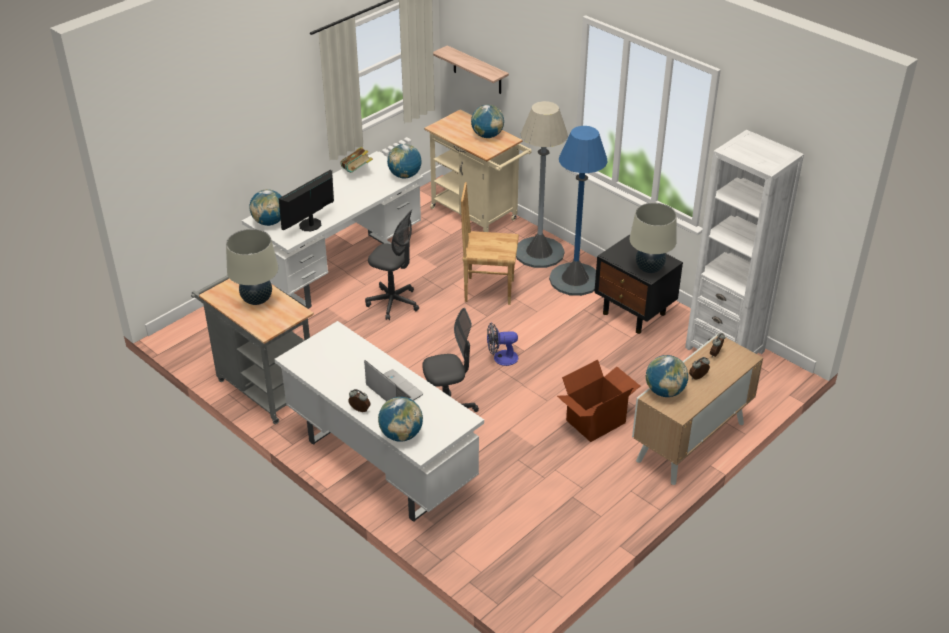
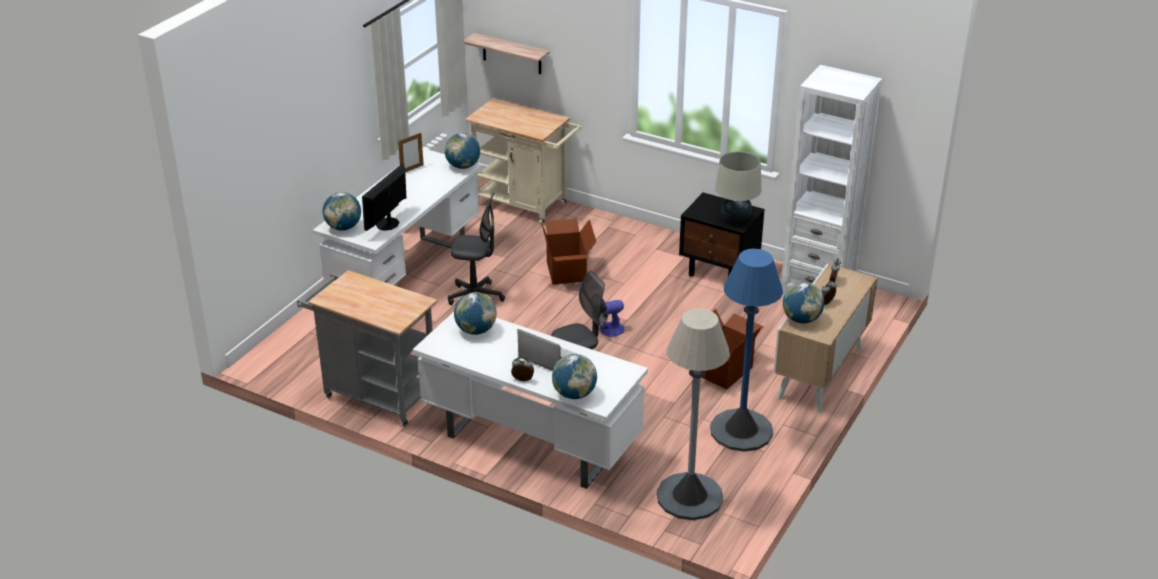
camera: 15 degrees left, 5 degrees down
beige table lamp [226,229,278,305] -> none
book [341,147,373,173] -> picture frame [398,133,424,172]
brown chair [461,182,519,305] -> cardboard box [541,219,597,285]
globe [471,105,504,138] -> globe moved to [454,292,496,335]
grey floor lamp [516,101,568,268] -> grey floor lamp moved to [657,309,730,520]
blue floor lamp [549,126,608,296] -> blue floor lamp moved to [710,249,783,452]

